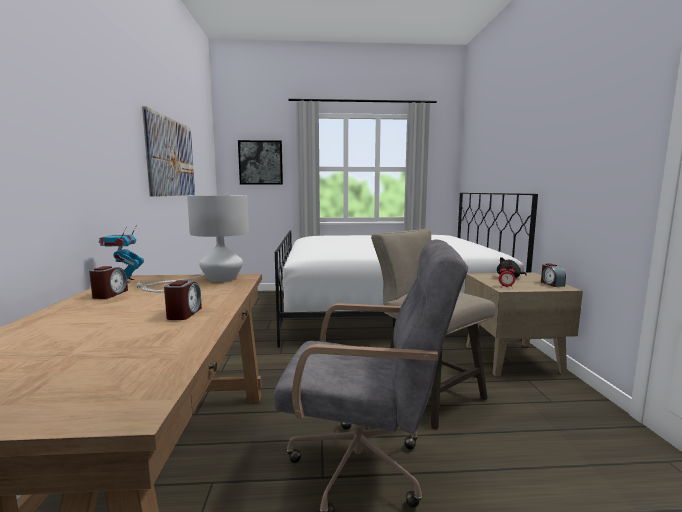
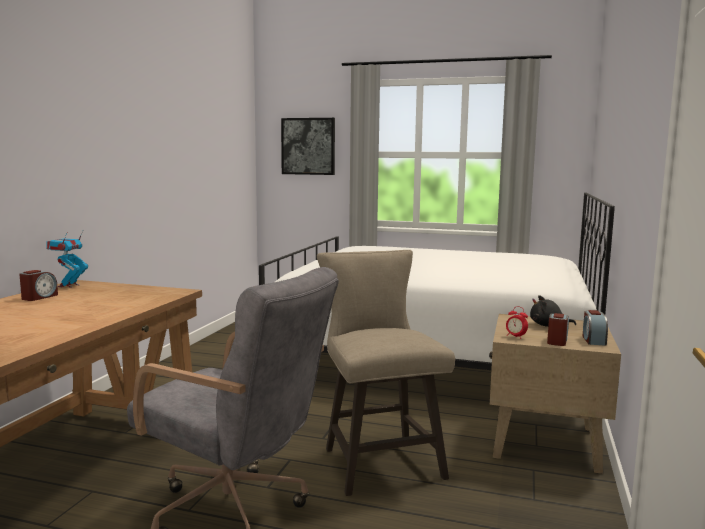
camera: 20 degrees right, 0 degrees up
white table lamp [136,195,249,293] -> none
picture [142,106,195,197] -> none
alarm clock [164,280,202,320] -> alarm clock moved to [547,313,569,346]

